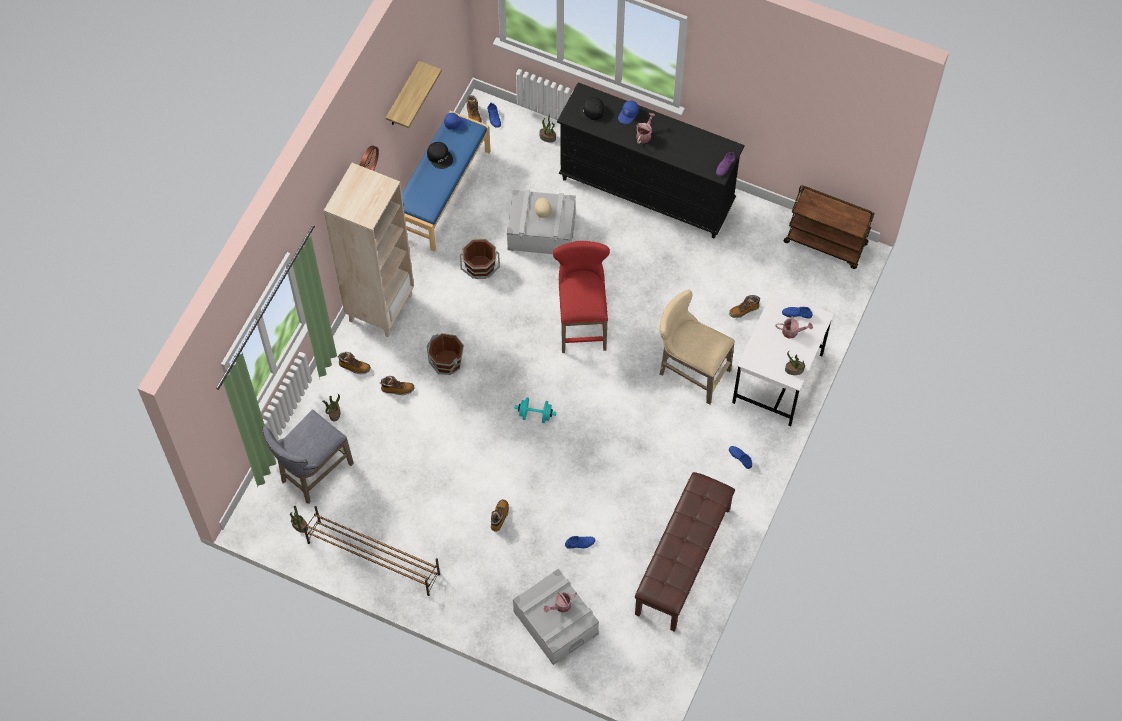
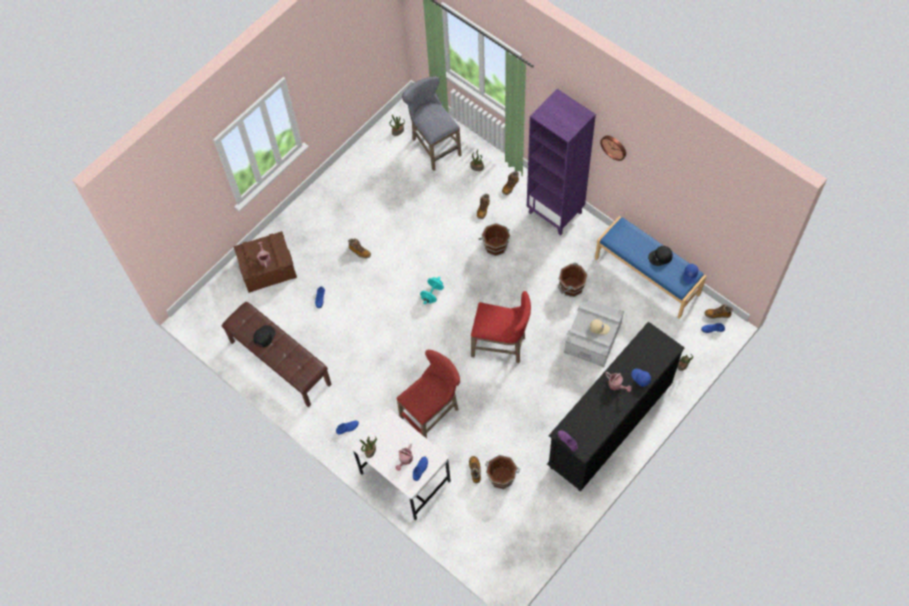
camera: 110 degrees right, 0 degrees up
brown shoe rack [303,506,440,596] -> none
beige bookcase [324,163,414,338] -> purple bookcase [527,89,596,236]
shelf [386,61,442,128] -> none
grey storage box [513,568,599,665] -> brown storage box [233,231,297,293]
black cap [575,97,605,120] -> black cap moved to [253,325,275,347]
beige stool [659,290,735,405] -> red stool [396,349,460,439]
brown cart [783,185,875,269] -> none
none -> brown bucket [485,455,520,489]

